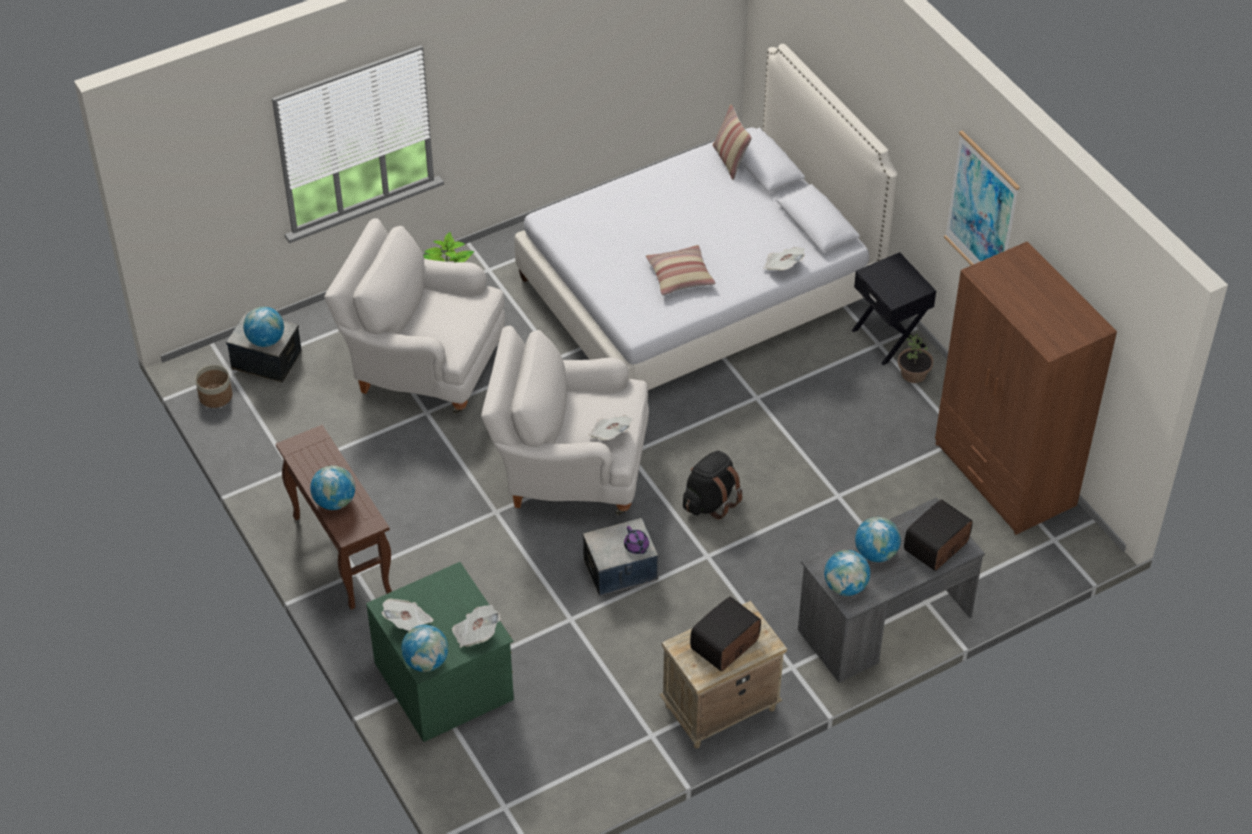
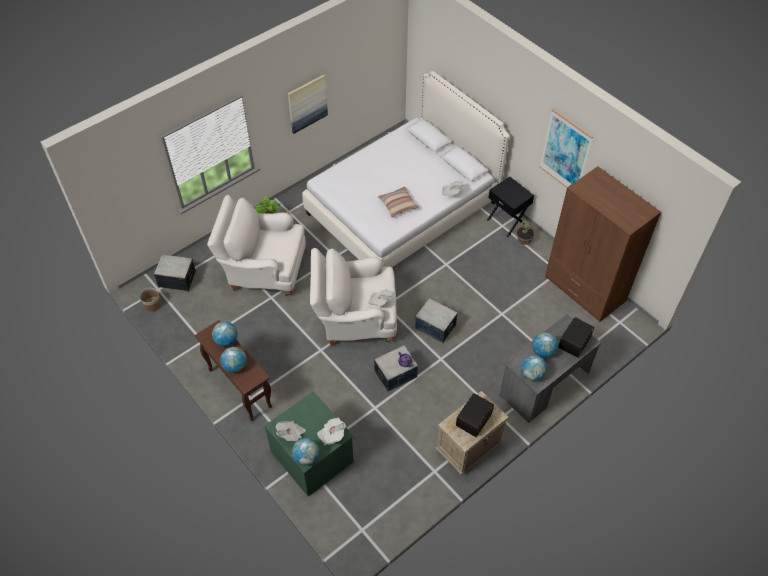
camera: 10 degrees left, 5 degrees up
globe [243,307,284,347] -> globe moved to [212,321,238,347]
black backpack [683,451,743,520] -> storage box [415,298,458,343]
pillow [713,104,752,180] -> none
none -> picture [288,75,328,134]

